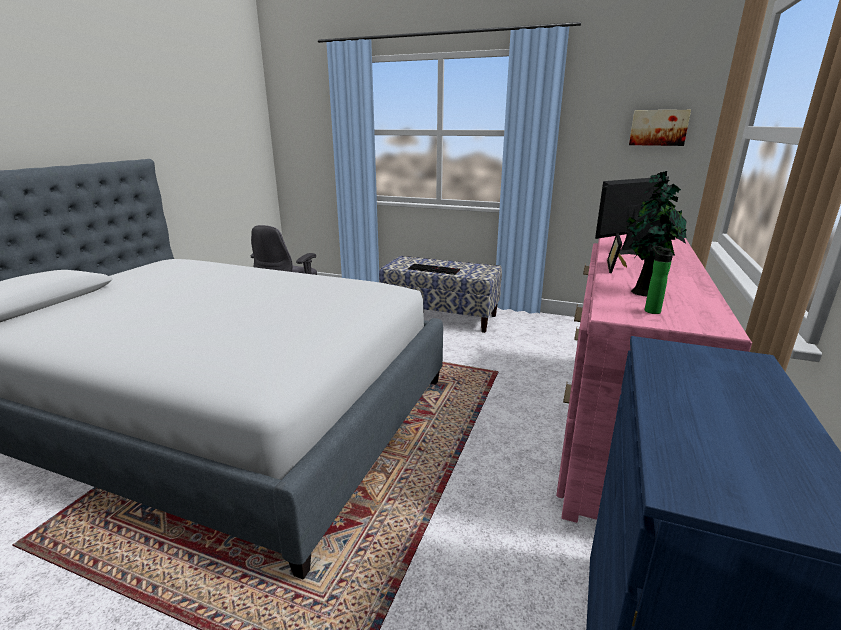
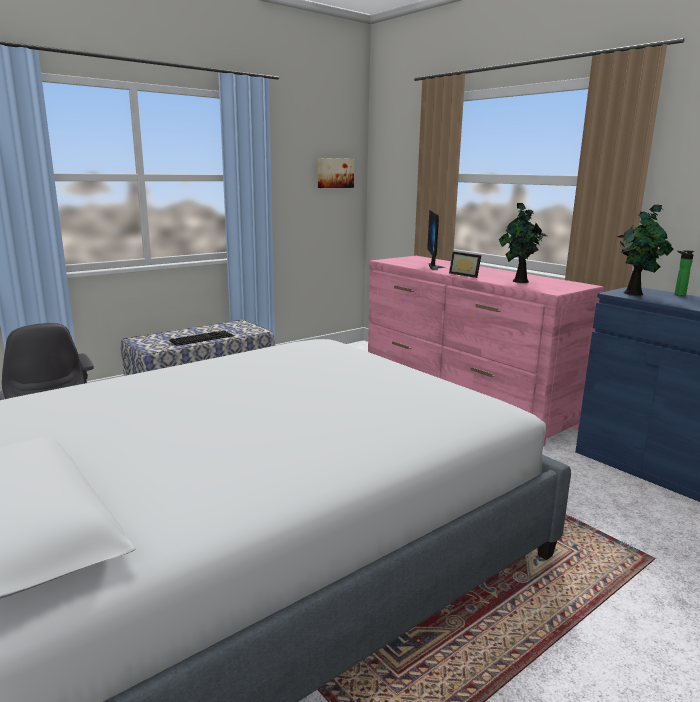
camera: 60 degrees left, 5 degrees down
bottle [645,246,673,314] -> bottle moved to [674,250,694,296]
none -> potted plant [617,205,674,296]

